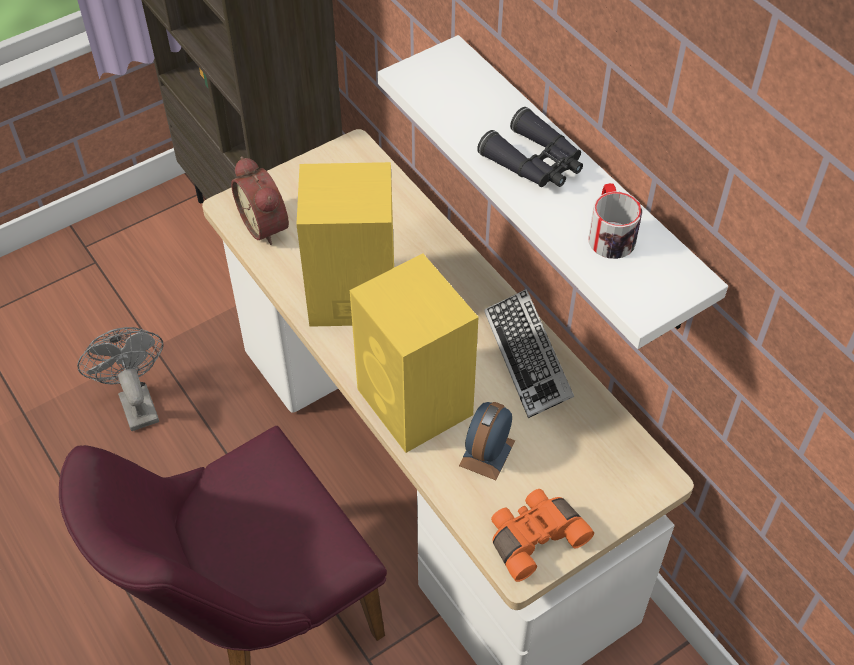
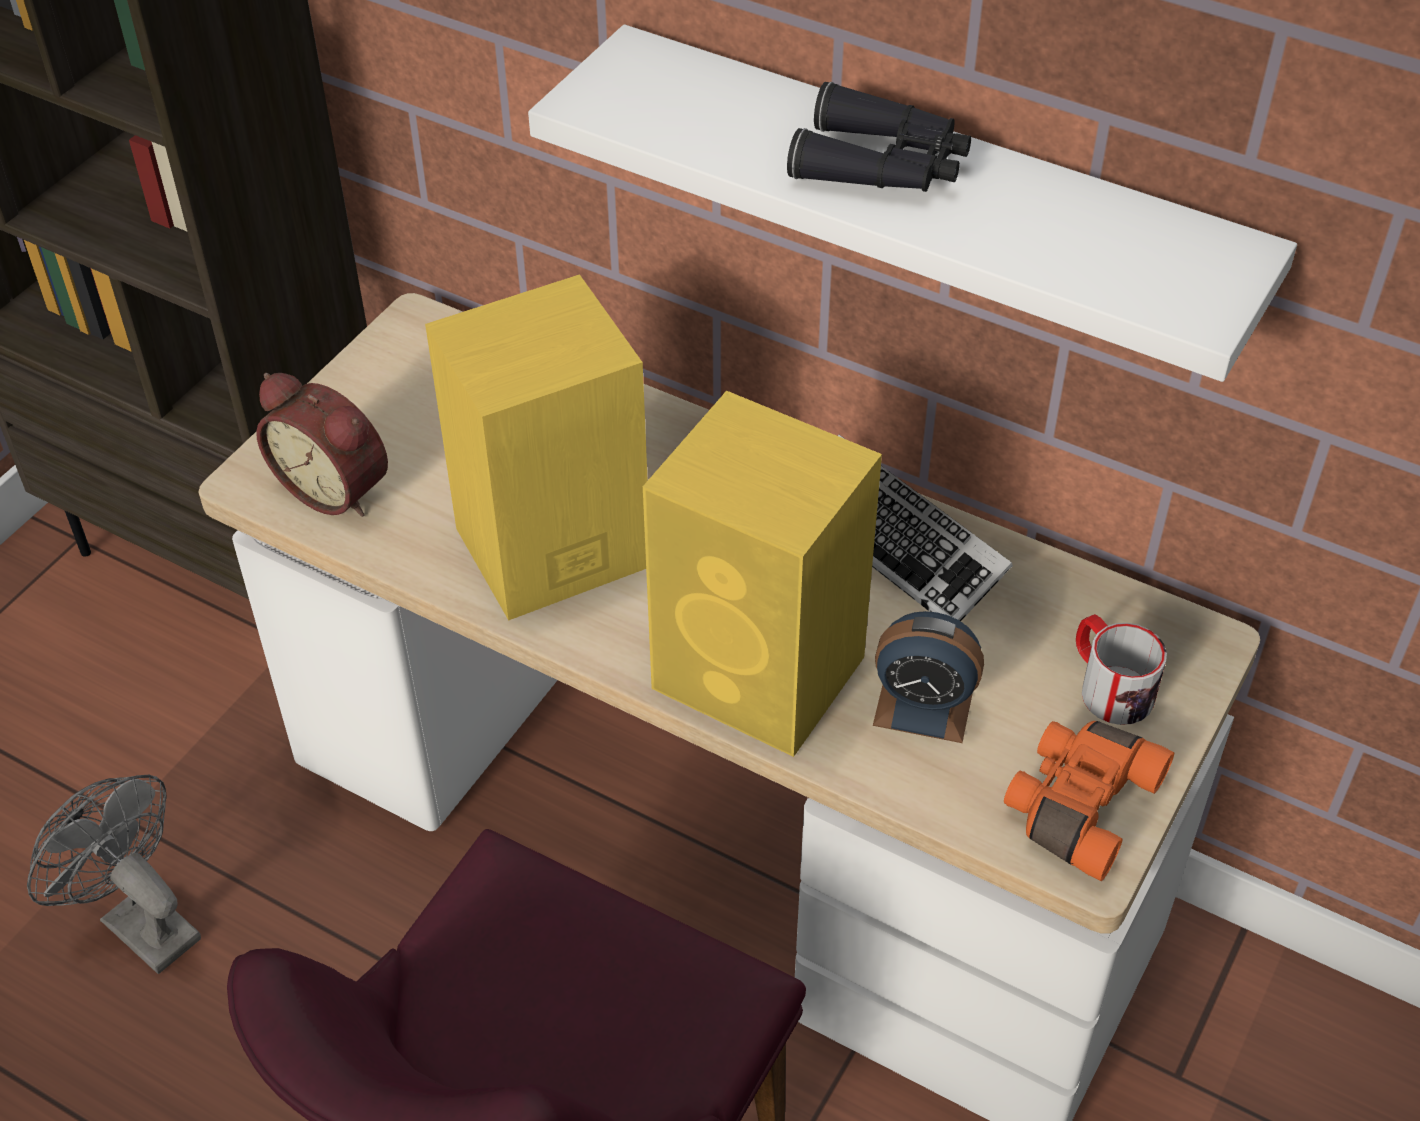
camera: 25 degrees left, 5 degrees down
alarm clock [459,402,515,480] -> alarm clock turned 75 degrees counterclockwise [873,611,984,743]
mug [588,183,642,259] -> mug moved to [1076,614,1167,725]

